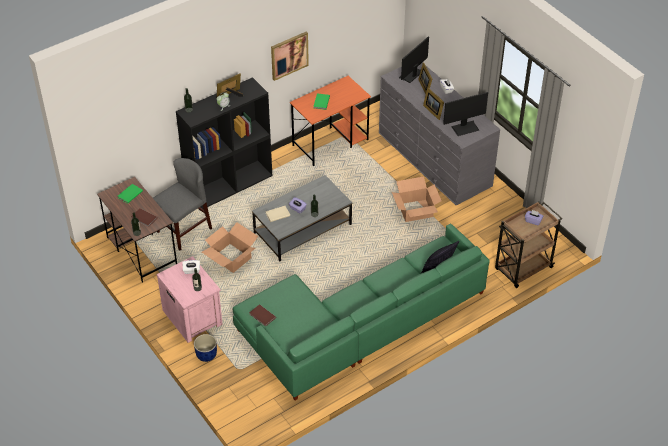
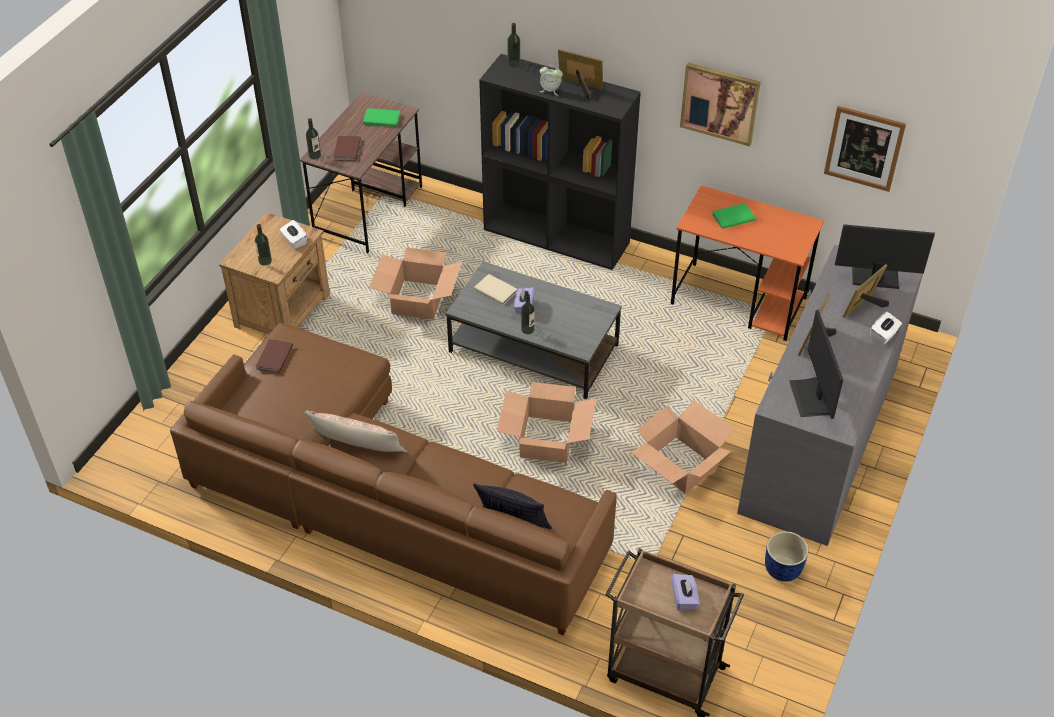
camera: 60 degrees right, 0 degrees up
grey chair [153,158,212,250] -> none
pink nightstand [156,256,223,343] -> brown nightstand [219,212,330,334]
blue planter [194,334,217,362] -> blue planter moved to [765,531,809,582]
green sofa [233,223,490,401] -> brown sofa [170,323,617,636]
monitor [443,92,488,136] -> monitor turned 45 degrees clockwise [789,310,843,419]
none -> pillow [304,411,407,452]
none -> cardboard box [497,382,596,463]
none -> picture [824,106,906,192]

